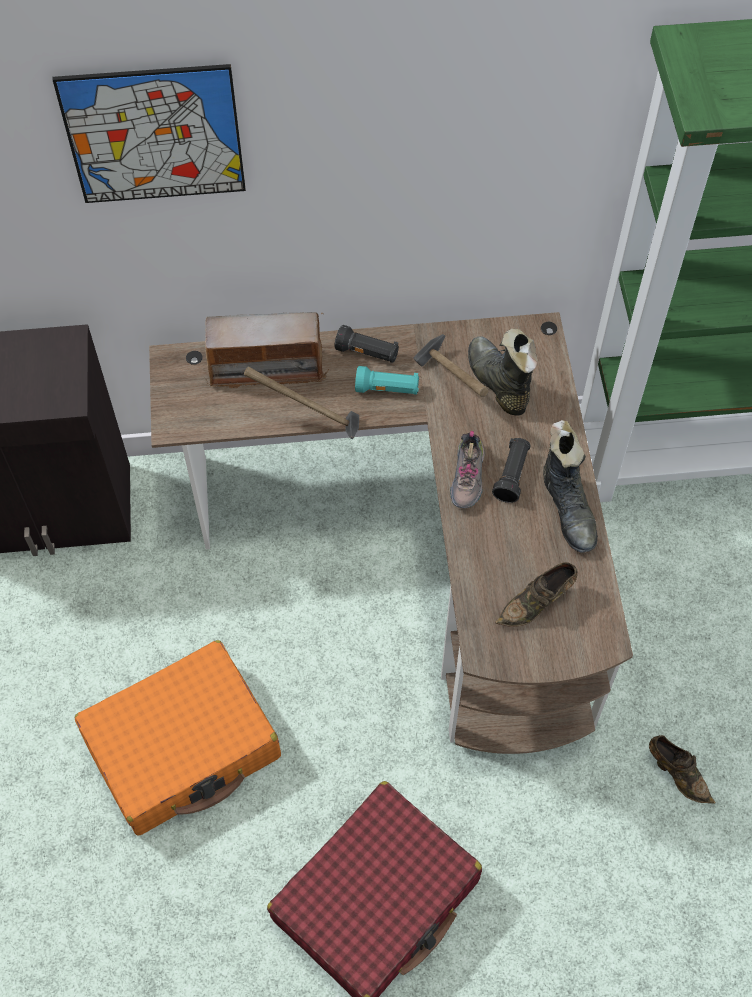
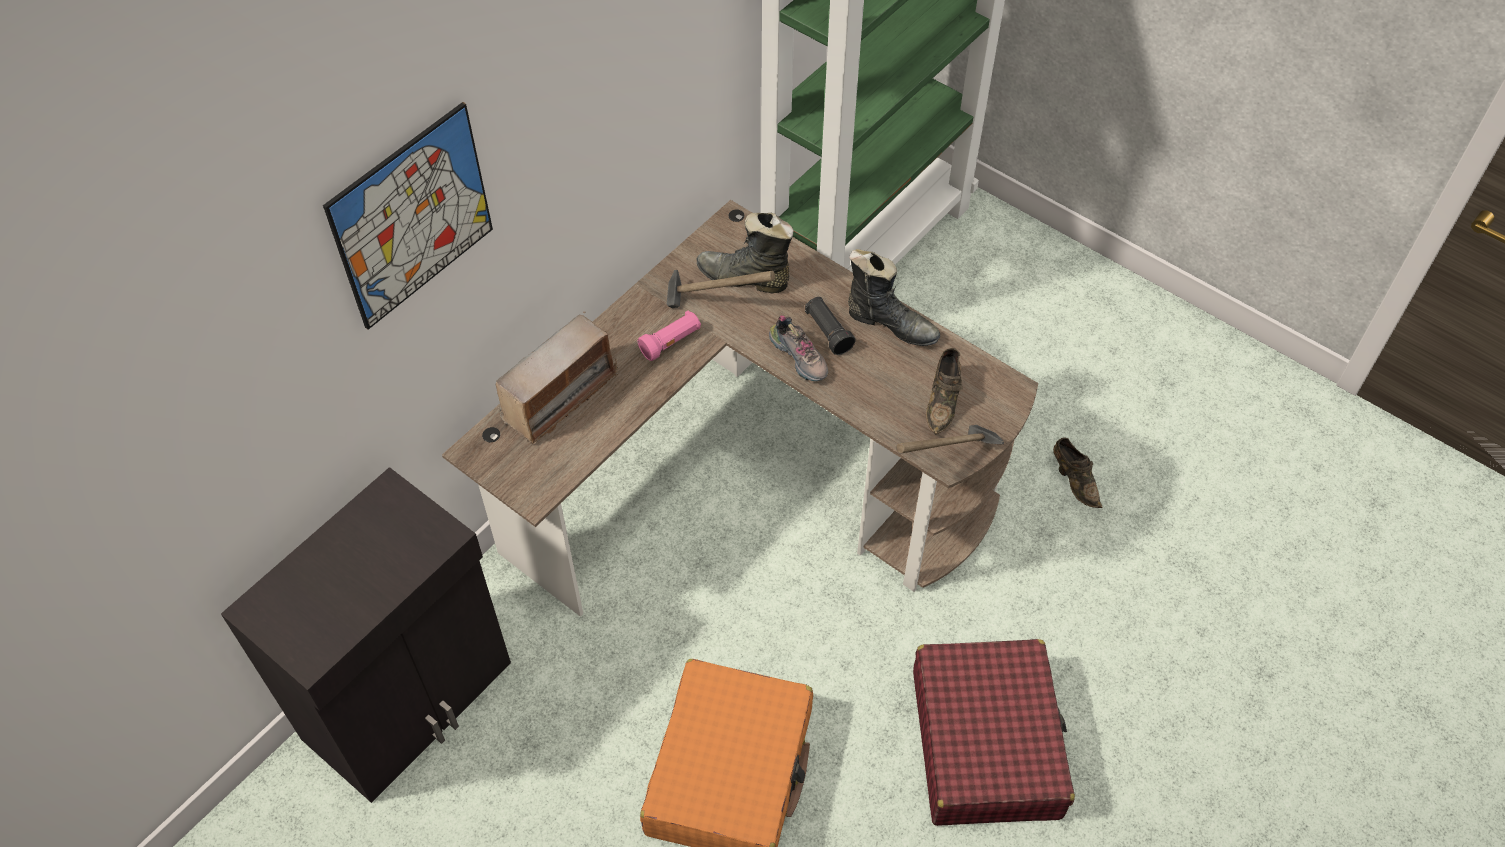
camera: 45 degrees left, 5 degrees down
hammer [244,367,359,439] -> hammer moved to [896,425,1004,454]
black flashlight [334,325,399,363] -> none
turquoise flashlight [355,366,419,395] -> pink flashlight [638,311,701,361]
brown shoe [649,735,716,804] -> brown shoe turned 60 degrees clockwise [1053,438,1102,508]

